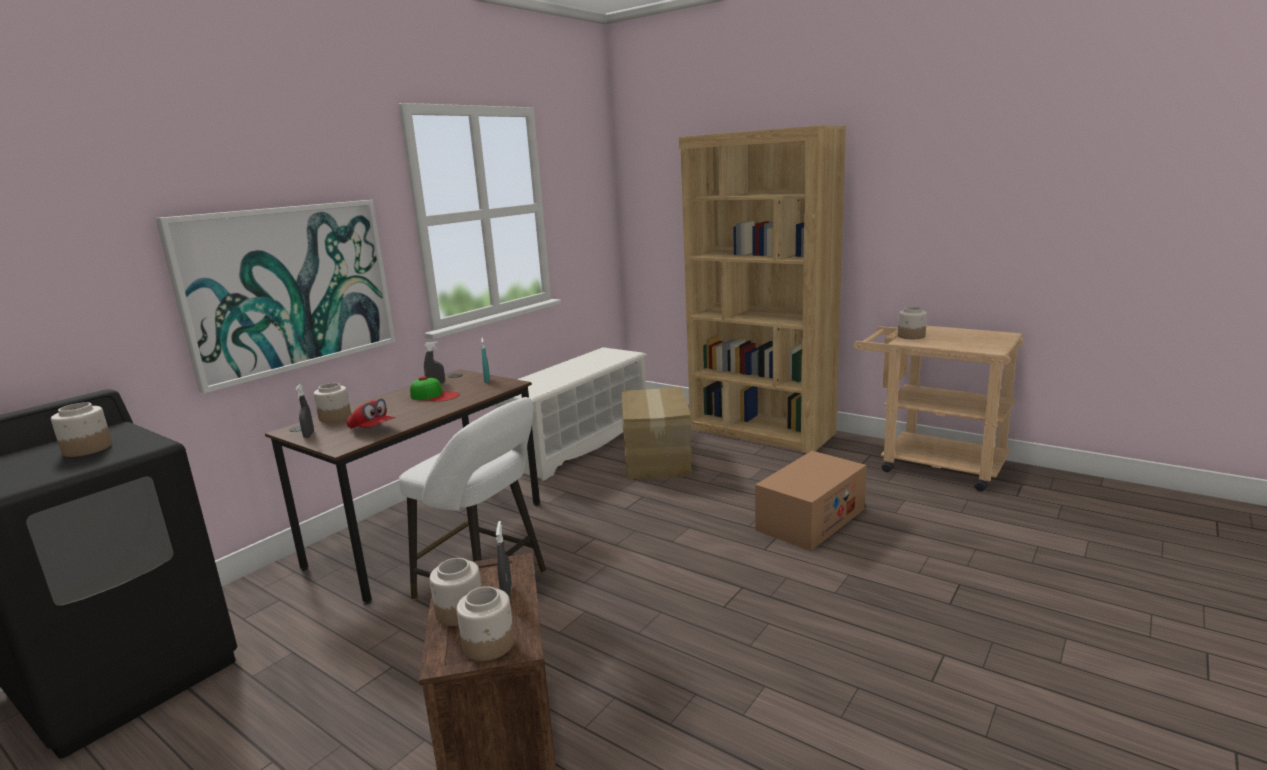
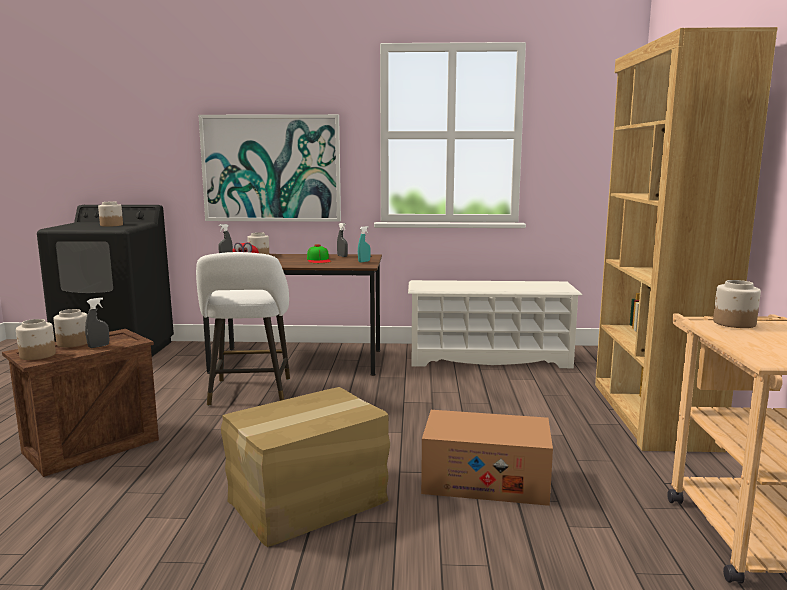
camera: 55 degrees right, 5 degrees down
cardboard box [622,387,692,480] -> cardboard box moved to [221,387,390,547]

